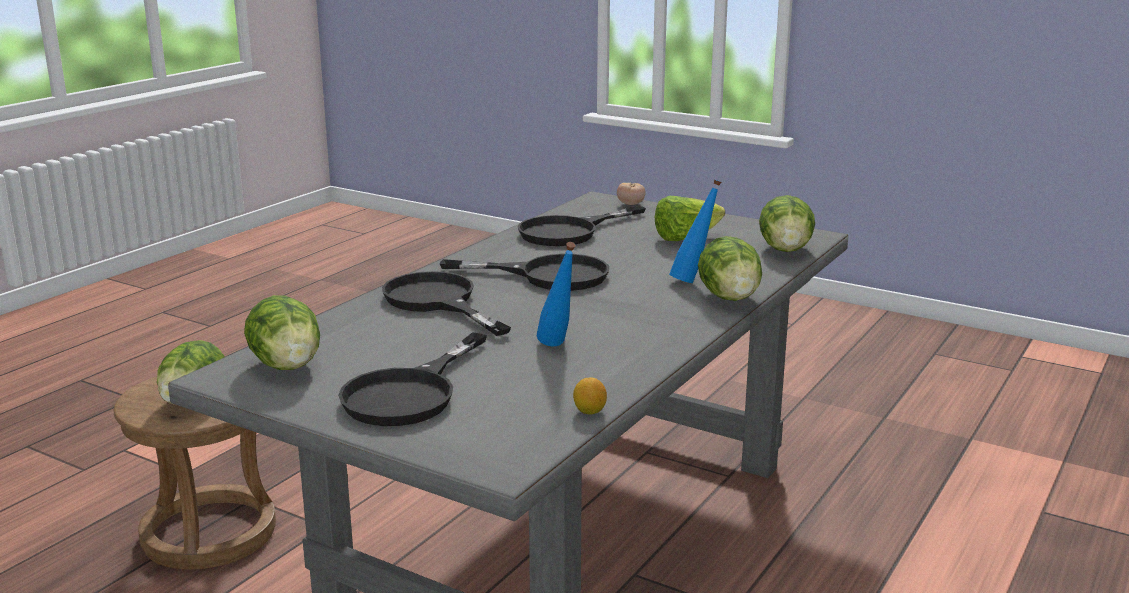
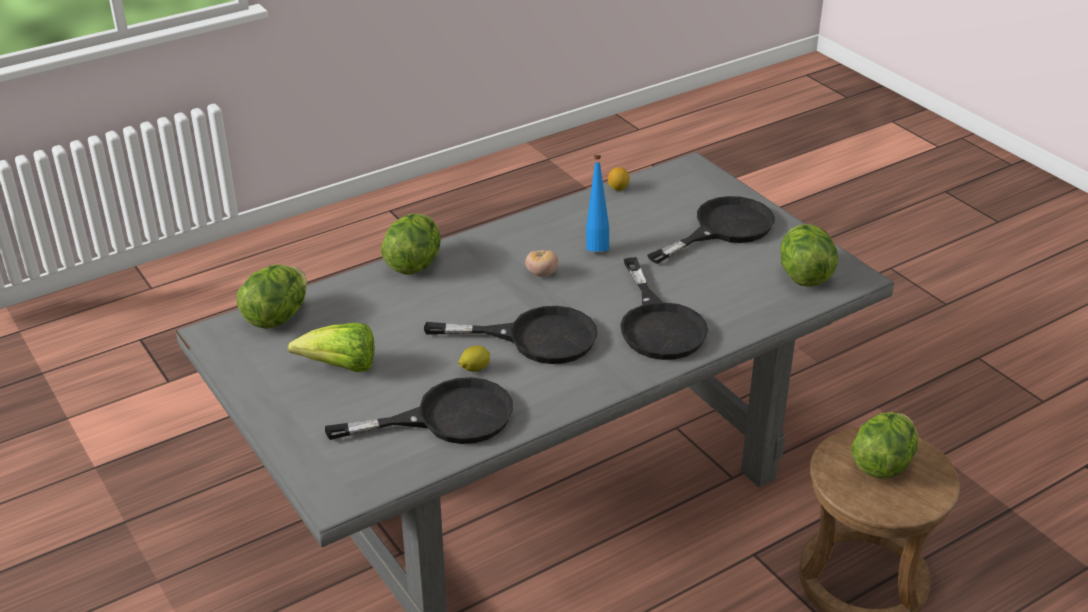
camera: 155 degrees left, 15 degrees up
black frying pan [440,254,609,291] -> black frying pan turned 150 degrees clockwise [424,306,598,364]
tomato [617,183,646,205] -> tomato moved to [525,250,559,277]
blue bottle [669,179,721,283] -> none
none -> lemon [459,345,490,372]

